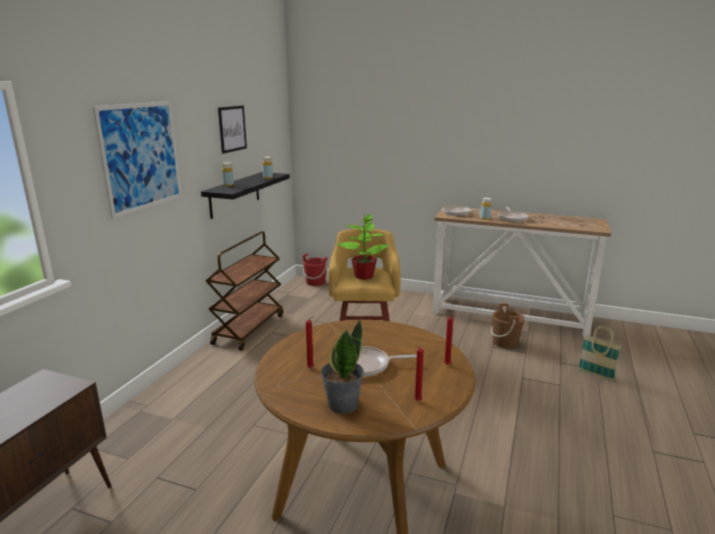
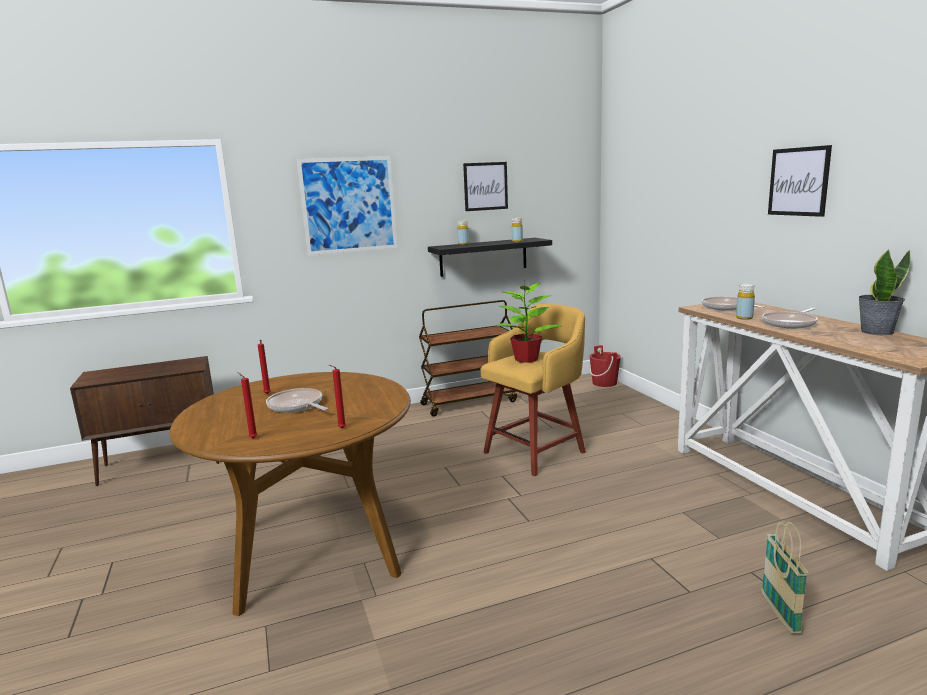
camera: 50 degrees right, 5 degrees down
potted plant [321,319,364,414] -> potted plant moved to [858,249,911,335]
brown bucket [491,303,525,349] -> none
none -> picture [768,145,832,217]

